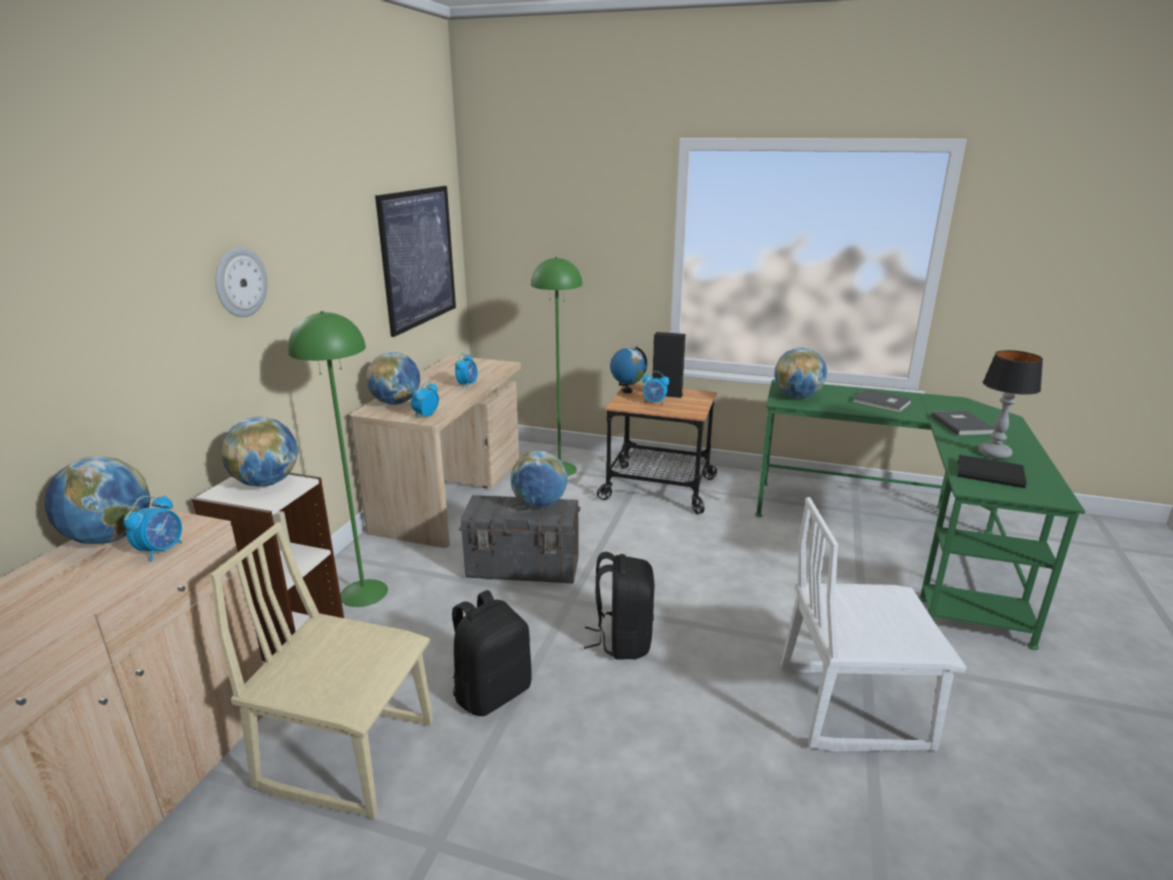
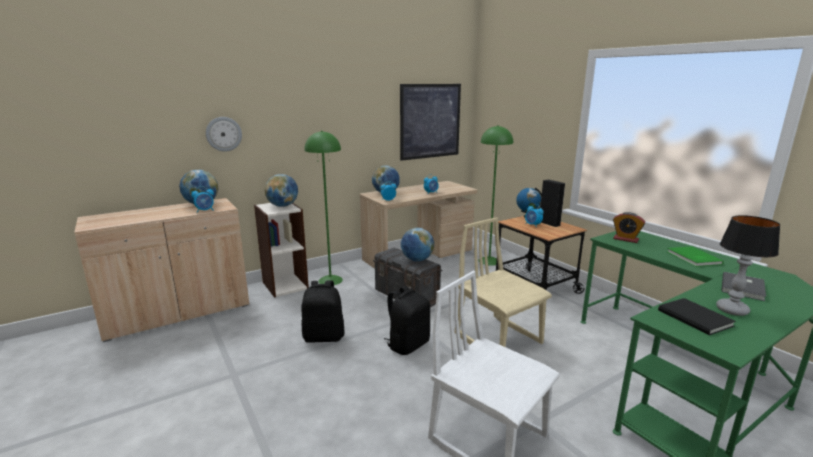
camera: 40 degrees right, 5 degrees down
beige chair [210,522,433,819] -> beige chair moved to [455,217,552,347]
wall clock [216,247,267,317] -> wall clock moved to [206,117,242,152]
globe [774,347,827,398] -> alarm clock [613,212,645,243]
grey book [853,389,912,413] -> green book [668,246,724,267]

